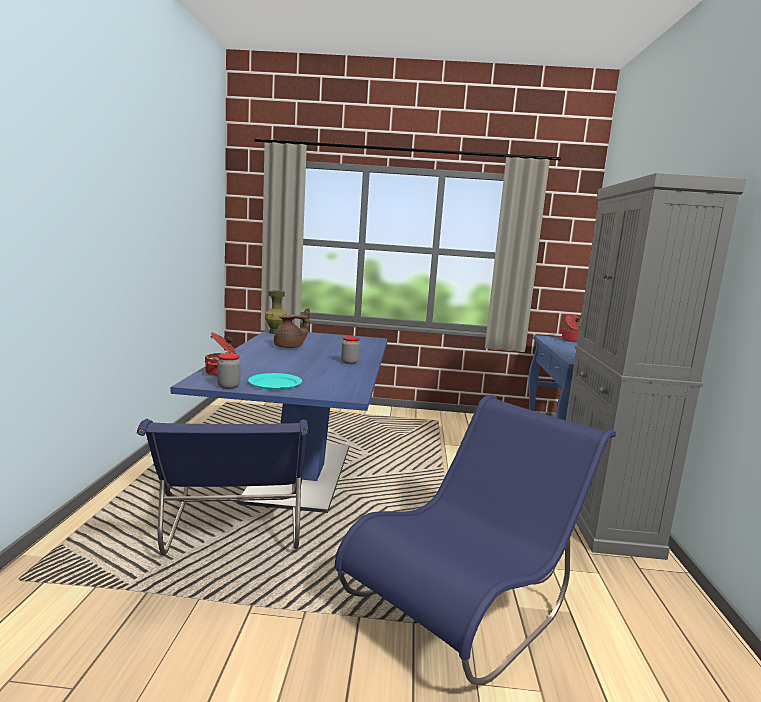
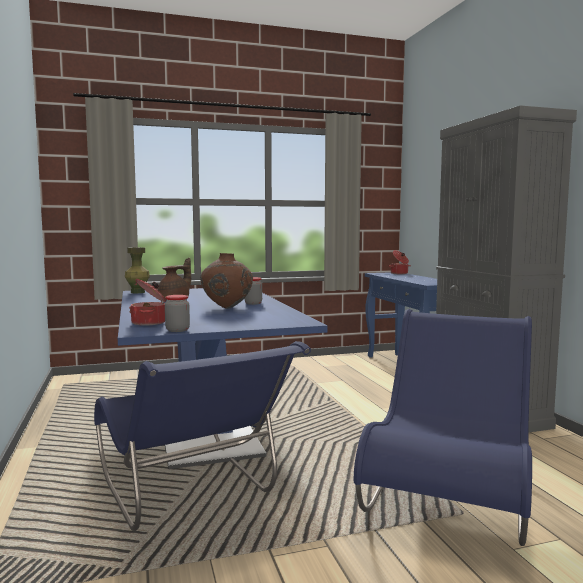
camera: 20 degrees left, 5 degrees down
turquoise plate [248,373,302,390] -> none
none -> brown vase [200,253,253,309]

